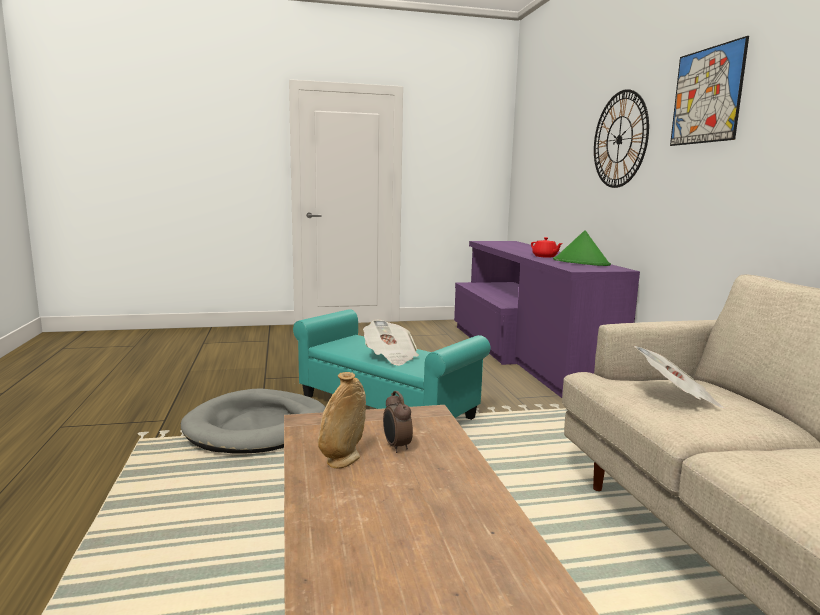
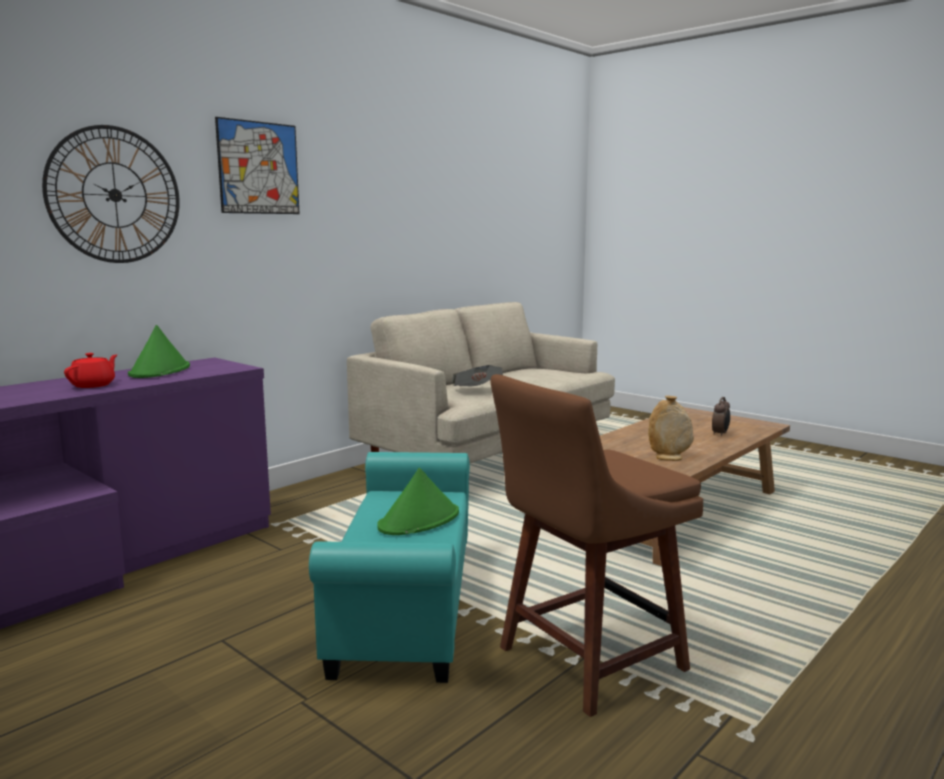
camera: 125 degrees left, 0 degrees up
grey dog bed [181,389,326,454] -> brown stool [490,374,703,717]
newspaper [363,319,419,366] -> green hat [377,468,459,535]
alarm clock [383,391,413,453] -> alarm clock moved to [712,397,730,436]

